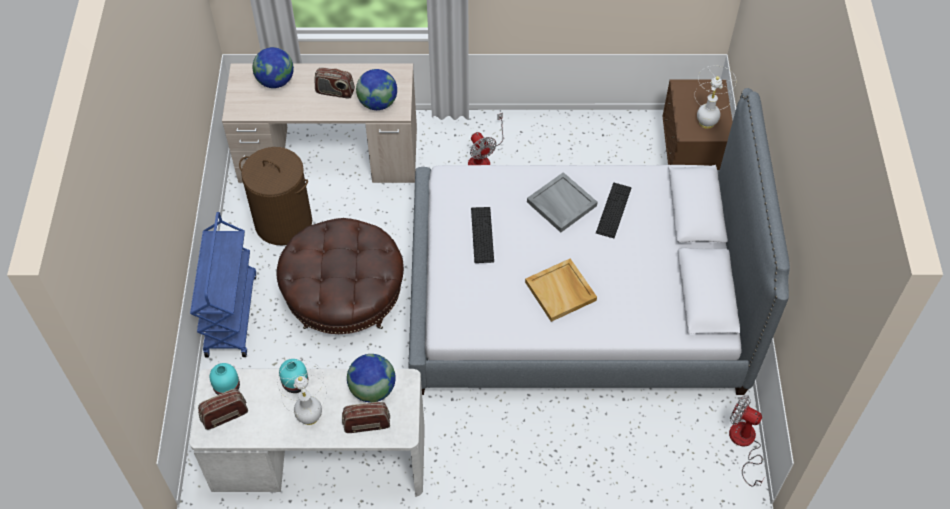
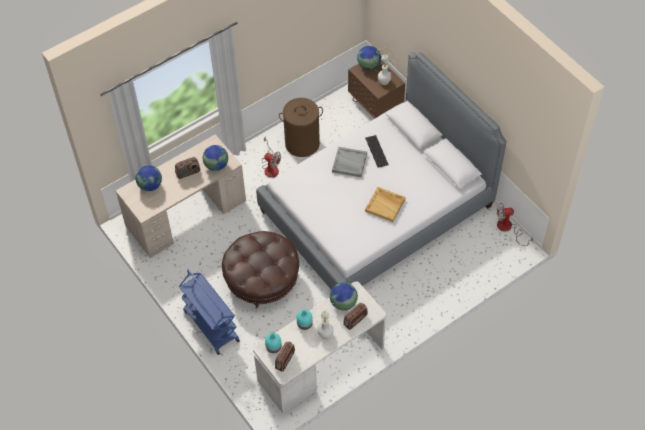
camera: 35 degrees left, 0 degrees up
brown laundry basket [239,147,312,245] -> brown laundry basket moved to [279,98,323,157]
keyboard [471,207,494,263] -> none
none -> globe [357,46,381,70]

